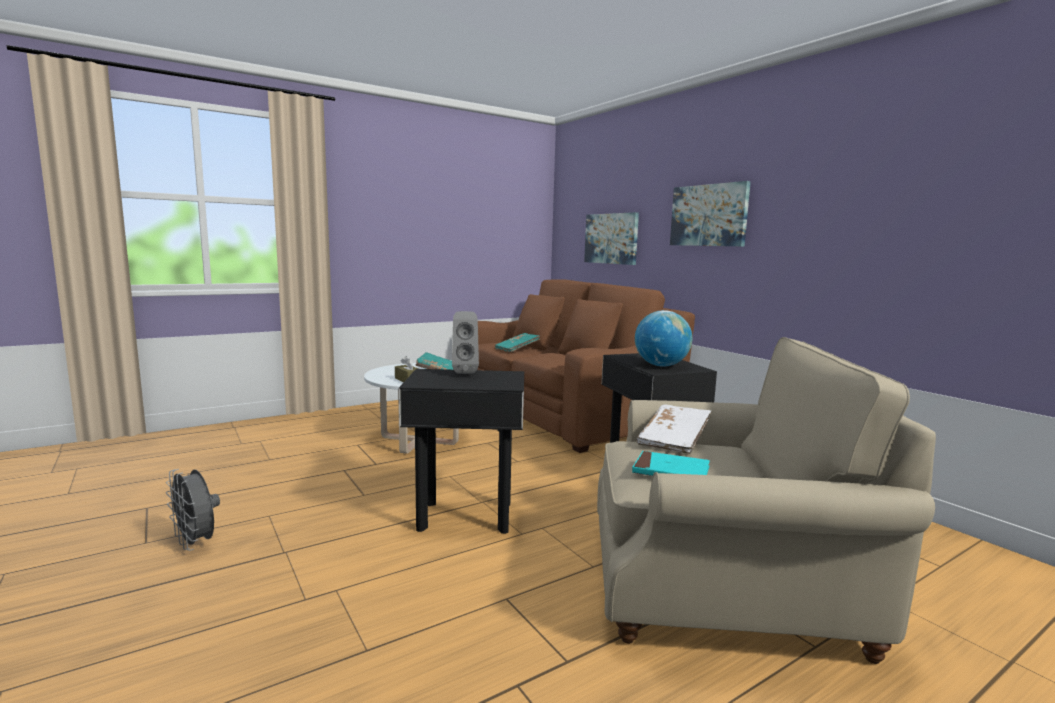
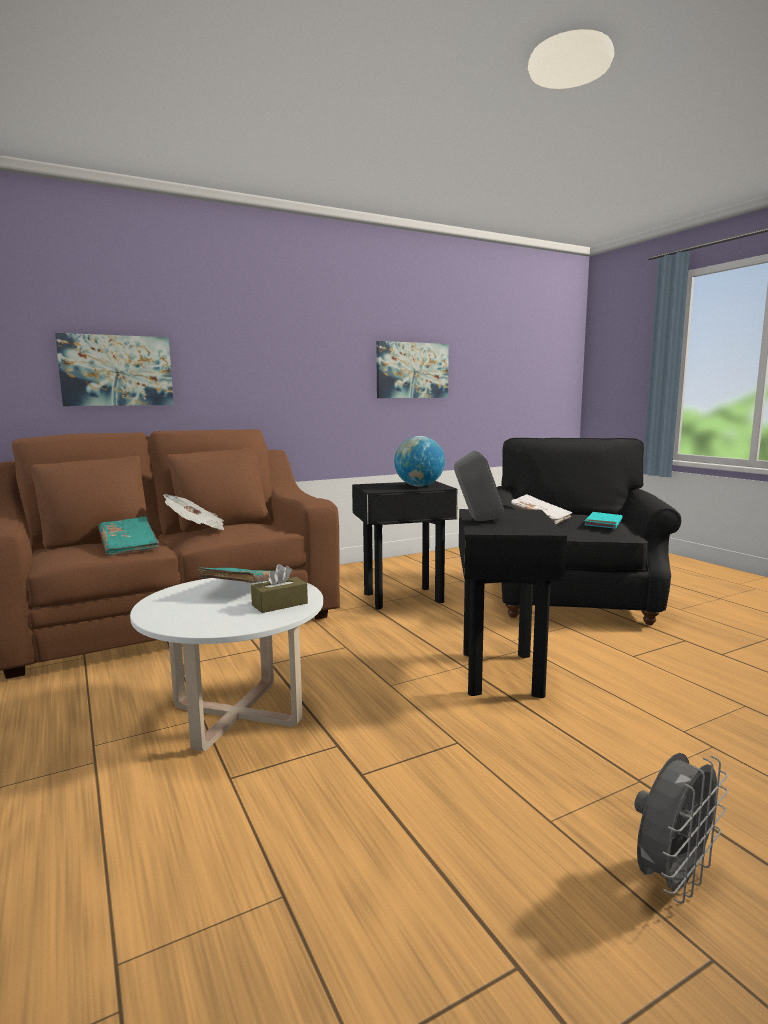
camera: 85 degrees left, 0 degrees up
beige armchair [597,337,936,664] -> black armchair [497,438,681,625]
picture [670,181,751,247] -> picture moved to [376,341,449,398]
none -> newspaper [163,494,224,530]

